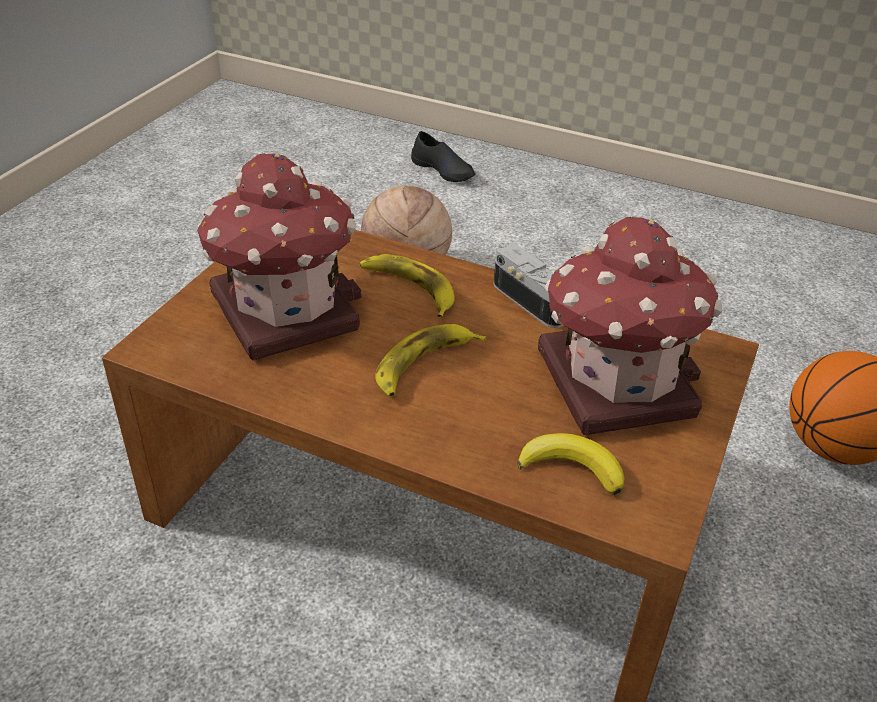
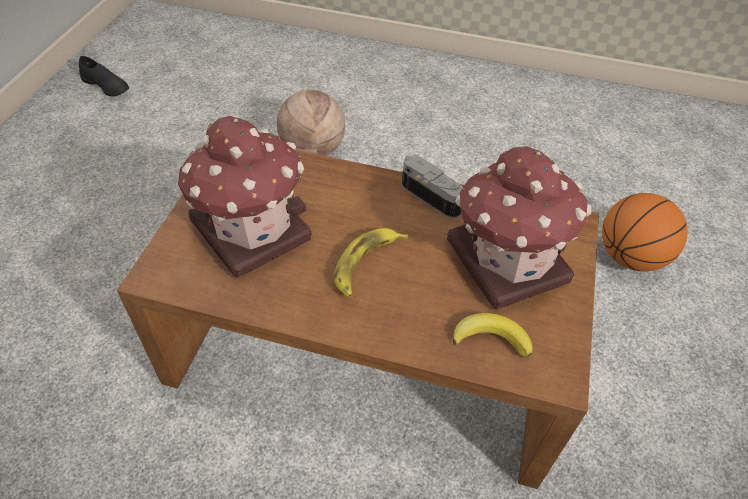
camera: 10 degrees left, 10 degrees up
banana [360,254,455,318] -> none
black shoe [411,131,475,182] -> black shoe moved to [79,56,129,96]

